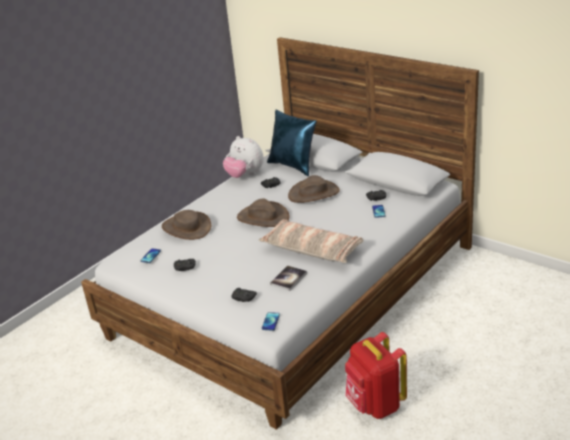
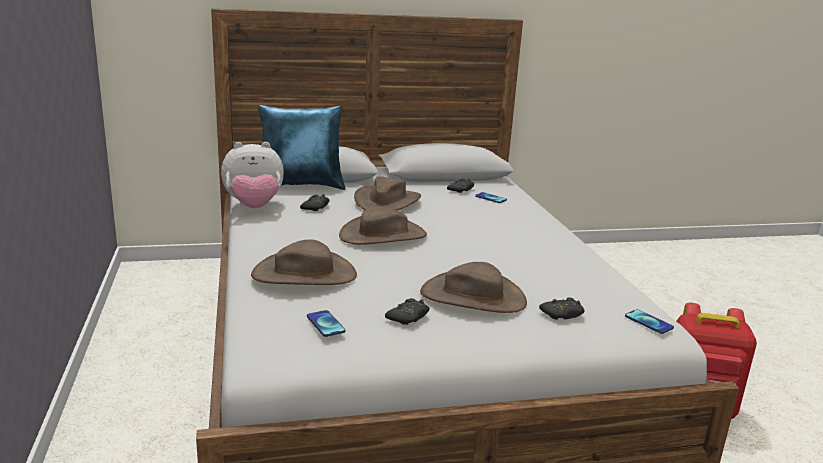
camera: 55 degrees left, 10 degrees down
pillow [259,219,364,263] -> none
book [270,265,307,291] -> none
none -> brown hat [420,262,527,313]

